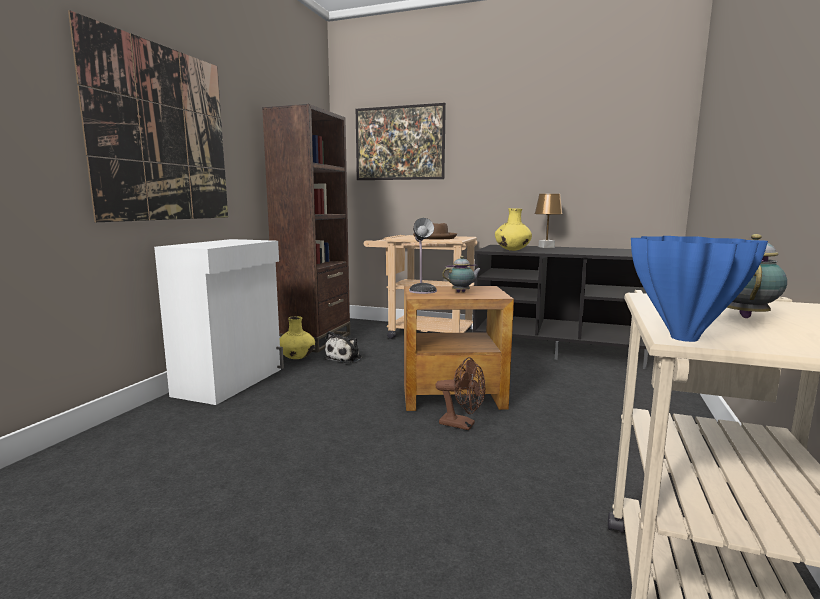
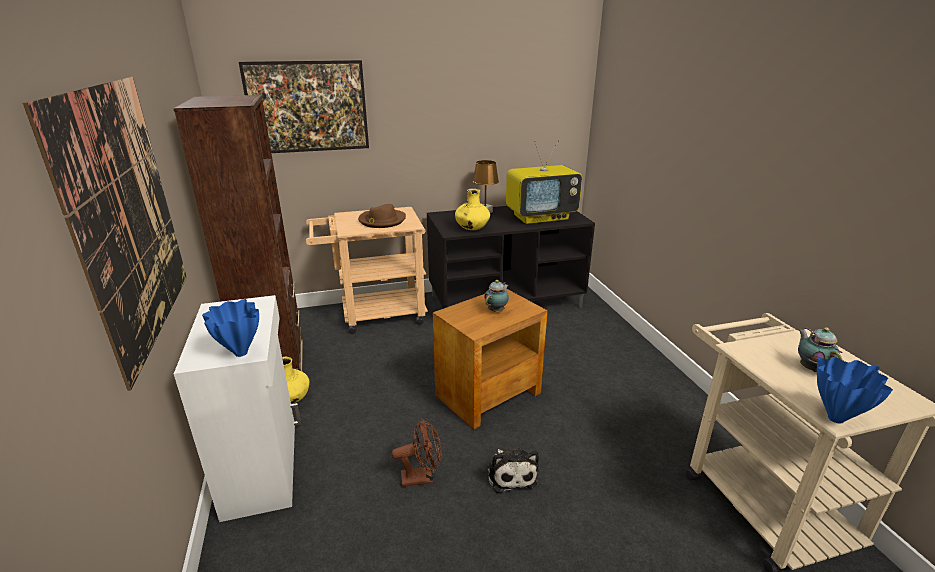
camera: 35 degrees left, 15 degrees up
plush toy [324,331,362,363] -> plush toy moved to [487,448,539,493]
table lamp [409,218,437,294] -> none
brown fan [435,357,486,430] -> brown fan moved to [392,418,442,487]
none -> blue vase [202,299,259,357]
none -> television [506,140,582,224]

